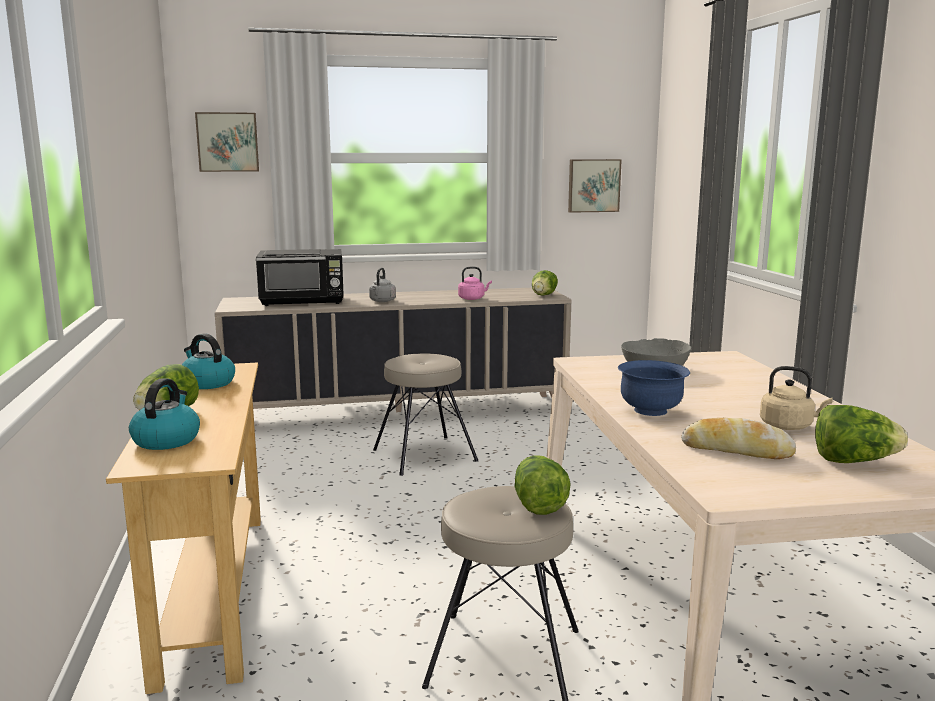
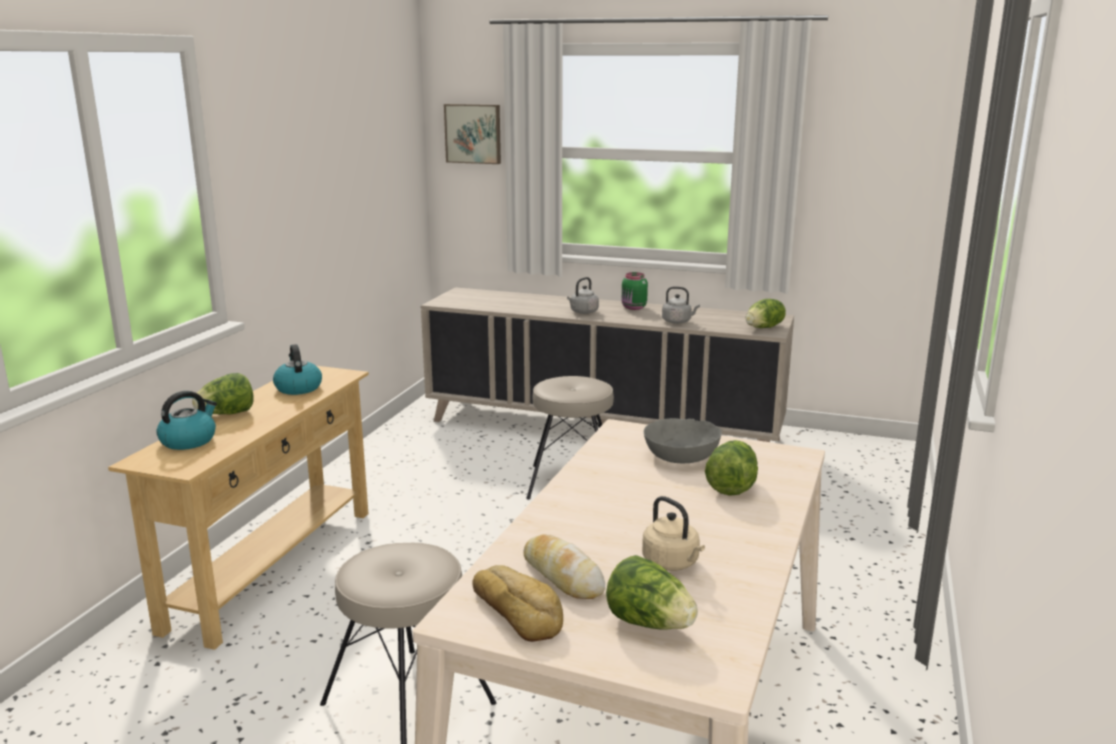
camera: 30 degrees right, 5 degrees up
black microwave [256,249,344,306] -> none
pink kettle [458,267,492,300] -> grey kettle [662,286,700,324]
lettuce [515,455,570,515] -> lettuce moved to [705,440,758,496]
picture [568,159,622,213] -> none
blue bowl [618,360,690,416] -> none
none -> bread [472,565,563,642]
none -> green jar [622,272,648,310]

